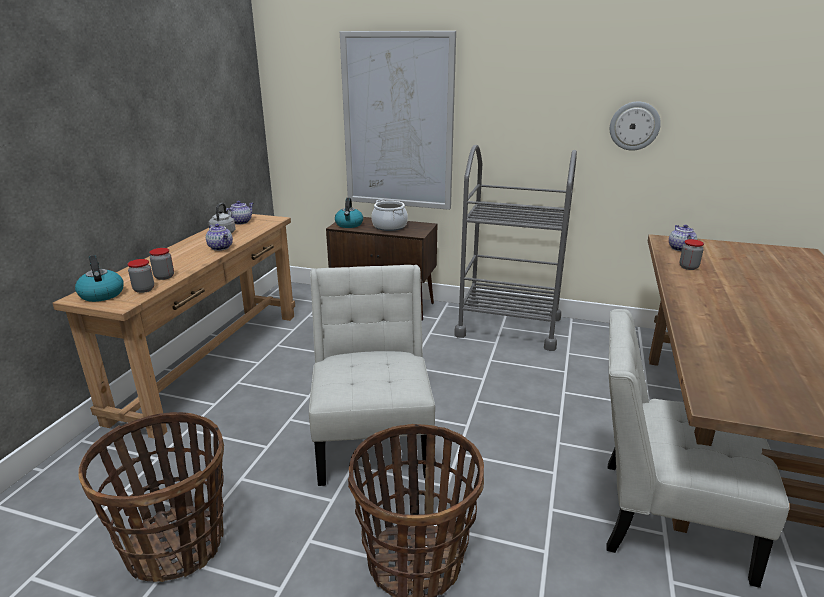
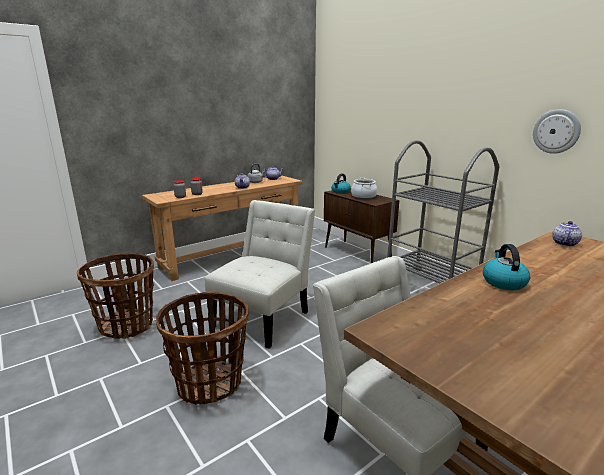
camera: 35 degrees right, 5 degrees down
kettle [75,255,124,302] -> kettle moved to [483,244,530,290]
picture [340,31,456,210] -> none
jar [679,239,704,270] -> none

